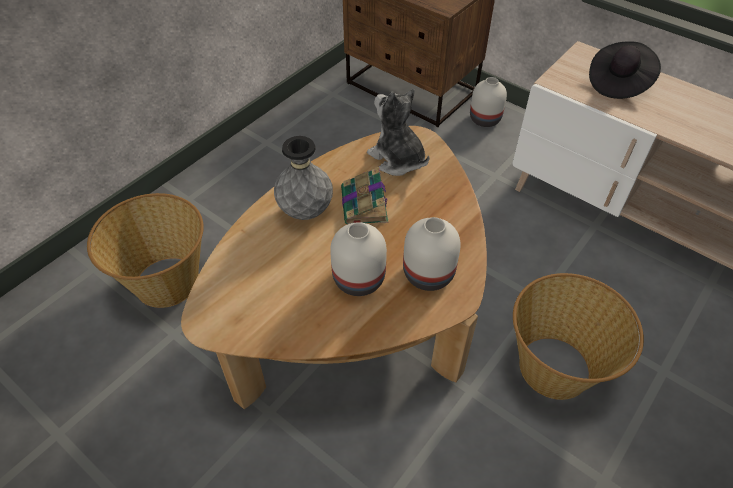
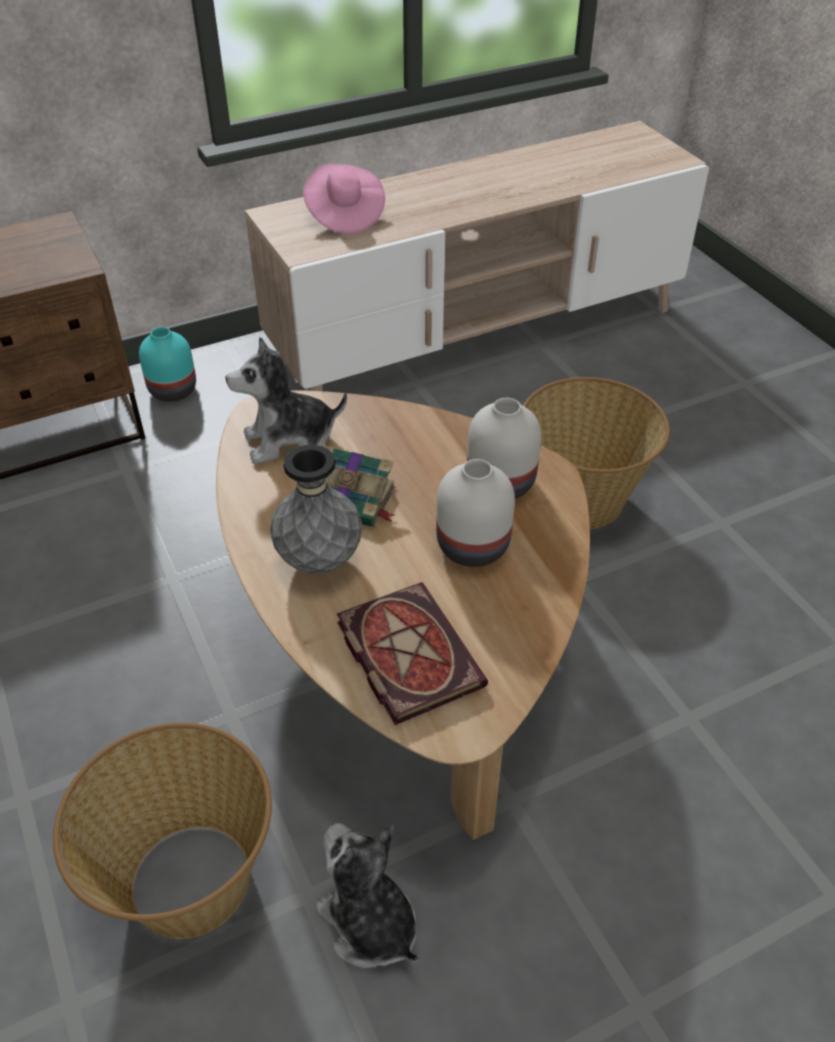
camera: 65 degrees left, 5 degrees down
white vase [470,77,507,127] -> turquoise vase [139,327,196,402]
black hat [589,41,661,99] -> pink hat [303,164,385,234]
none -> plush toy [315,823,419,968]
none -> book [337,582,488,725]

